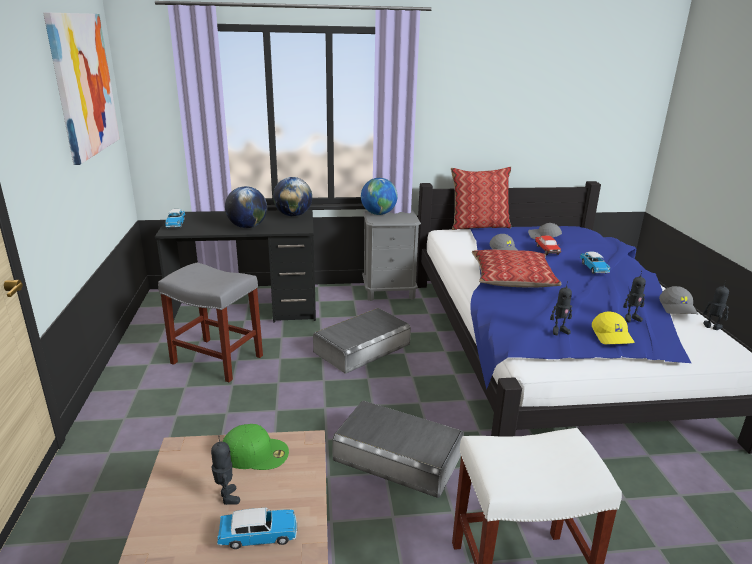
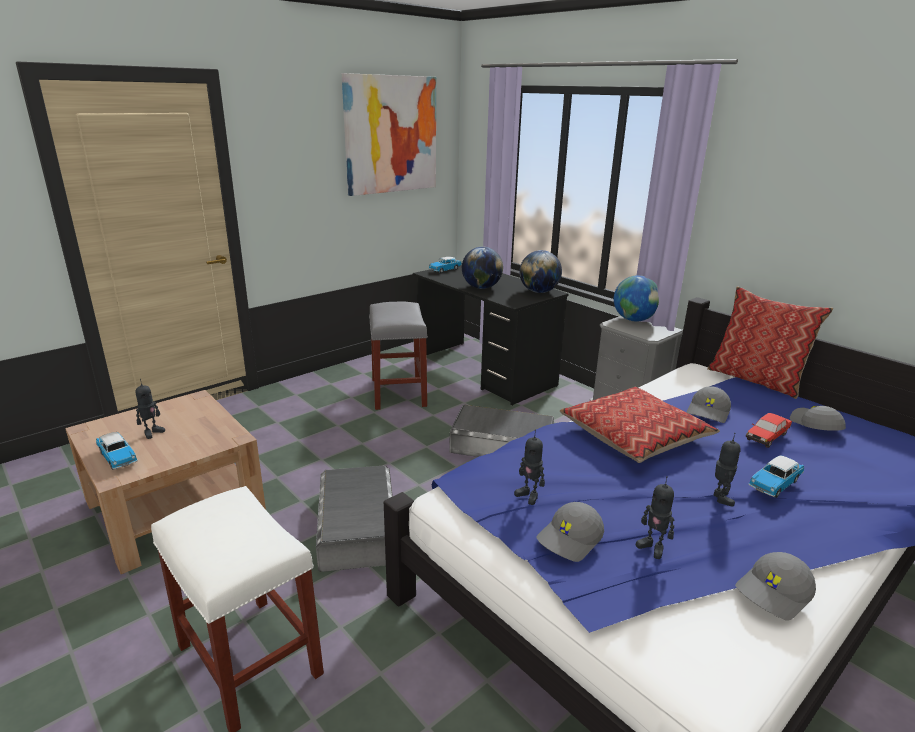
camera: 55 degrees right, 0 degrees up
green cap [222,424,289,470] -> none
yellow cap [592,311,635,344] -> grey cap [536,502,604,562]
toy robot [703,280,729,330] -> toy robot moved to [714,433,741,506]

